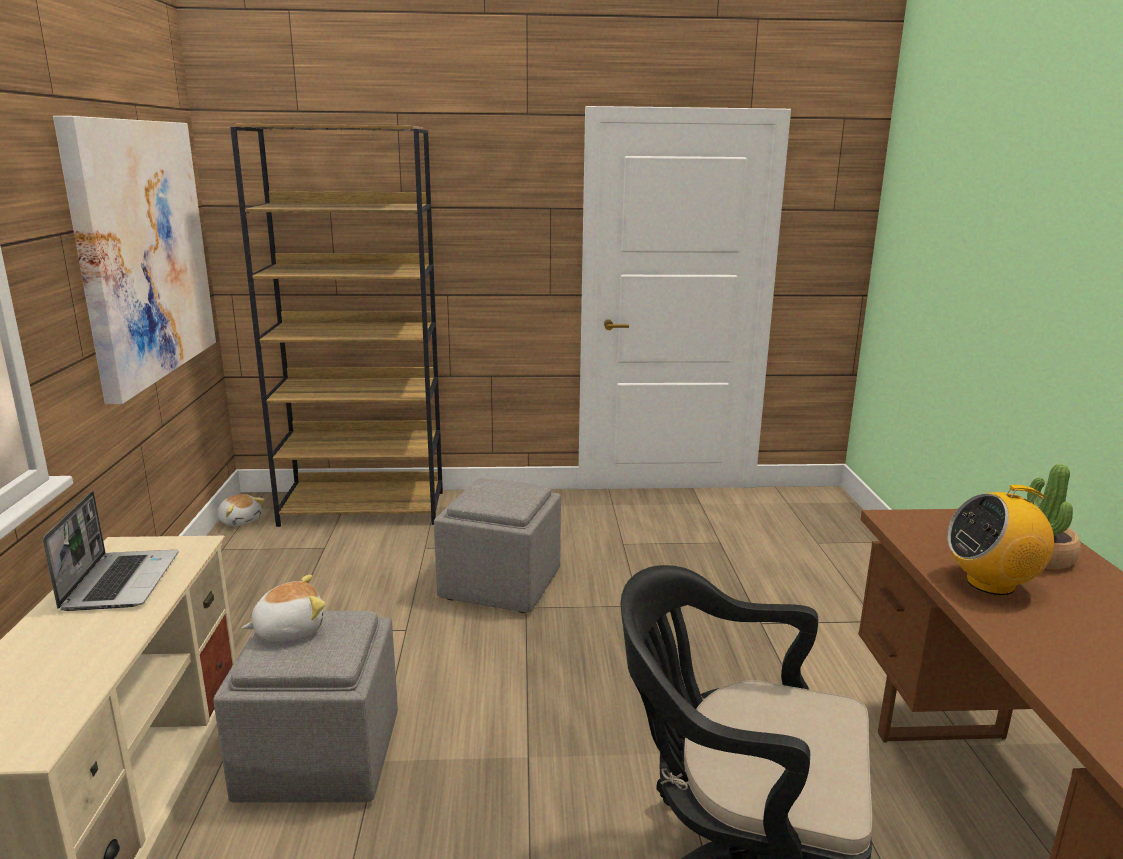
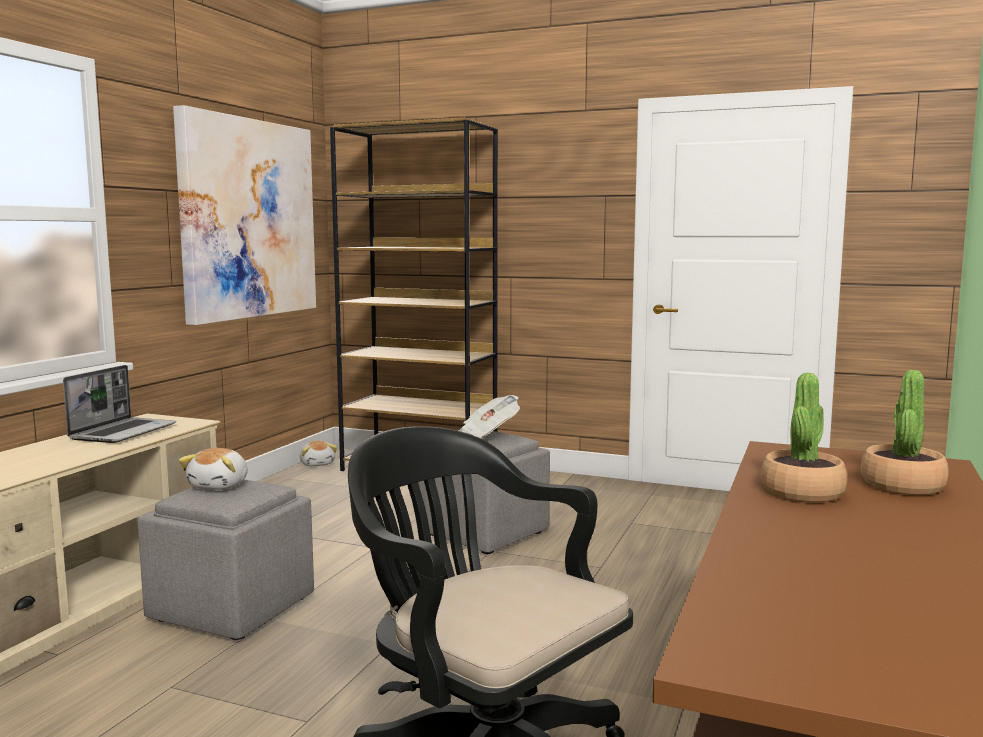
camera: 25 degrees right, 10 degrees down
plush toy [242,575,325,641] -> plush toy turned 105 degrees clockwise [179,448,248,490]
radio [947,485,1054,595] -> potted plant [761,373,847,502]
none -> newspaper [458,395,520,438]

